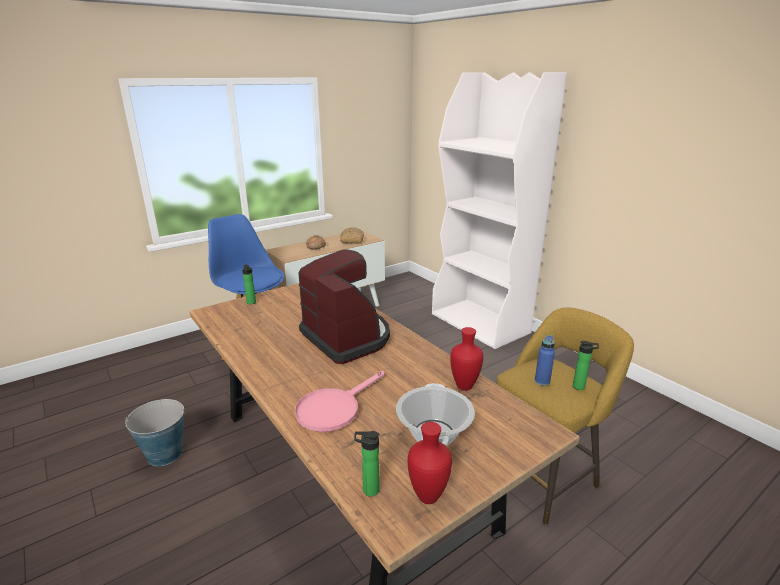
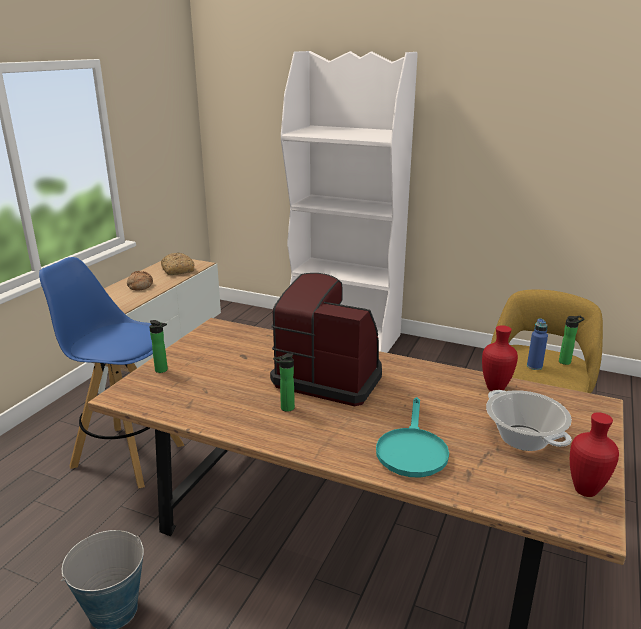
camera: 30 degrees left, 0 degrees up
pink frying pan [295,371,384,432] -> turquoise frying pan [376,397,449,477]
bottle [354,431,380,496] -> bottle moved to [273,353,295,412]

